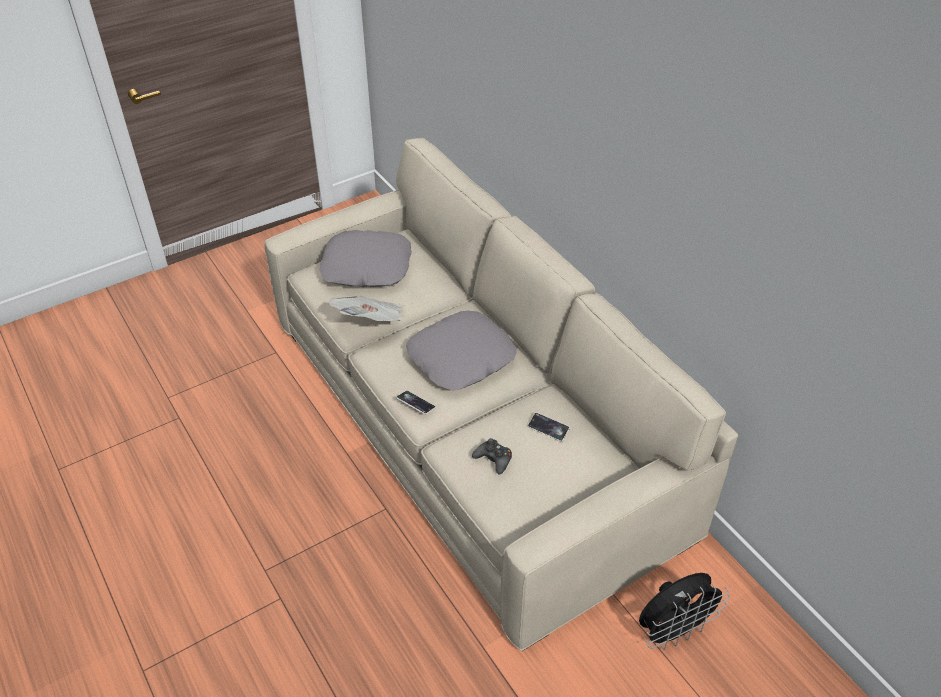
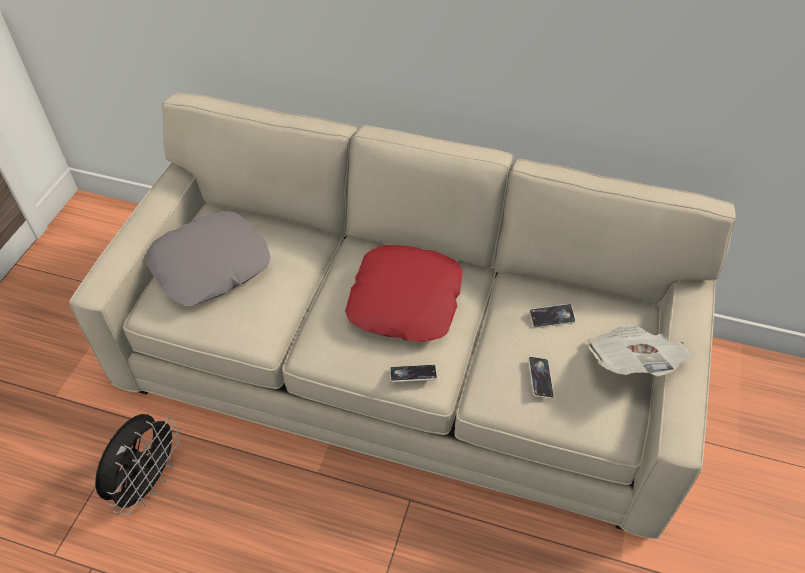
camera: 40 degrees left, 5 degrees up
newspaper [329,296,403,321] -> newspaper moved to [587,323,693,376]
grey pillow [406,311,517,390] -> red pillow [345,245,463,342]
black game controller [472,438,512,475] -> phone [528,357,554,399]
black fan [639,573,730,650] -> black fan moved to [95,414,180,515]

